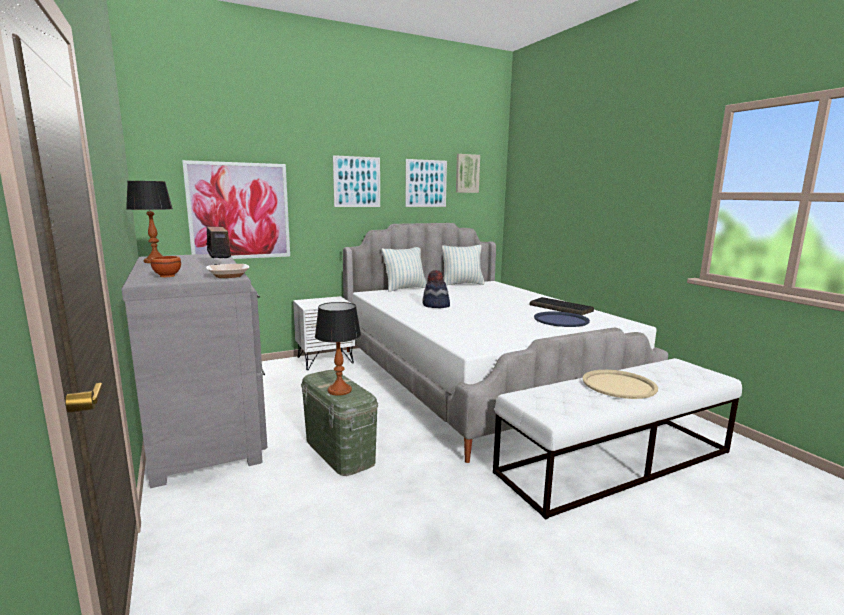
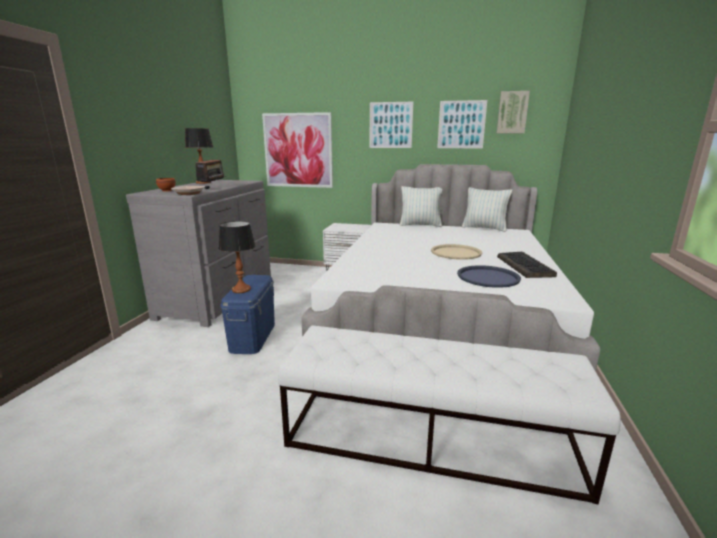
camera: 40 degrees right, 5 degrees up
green storage box [301,370,378,476] -> blue storage box [220,275,275,354]
hat [422,270,450,308] -> none
beige tray [583,370,658,399] -> beige tray moved to [431,244,482,260]

